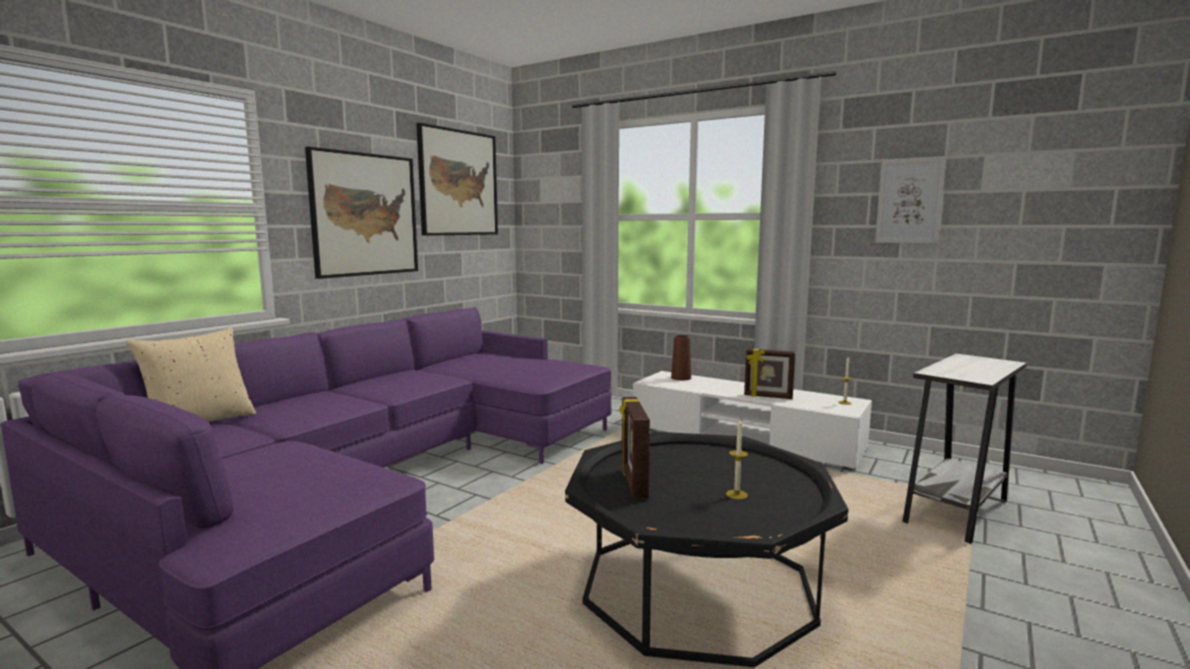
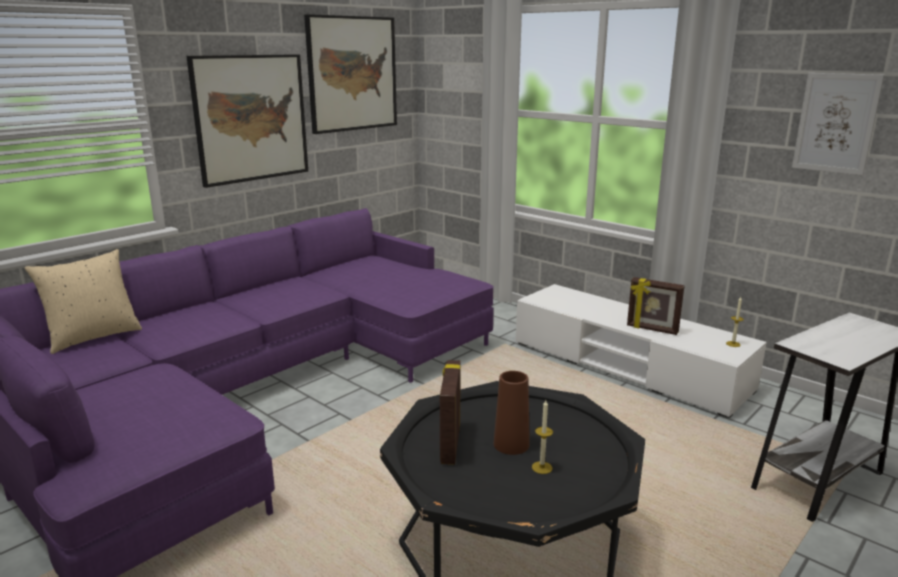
camera: 10 degrees right, 10 degrees up
brown vase [671,335,691,380] -> brown vase moved to [494,371,530,455]

